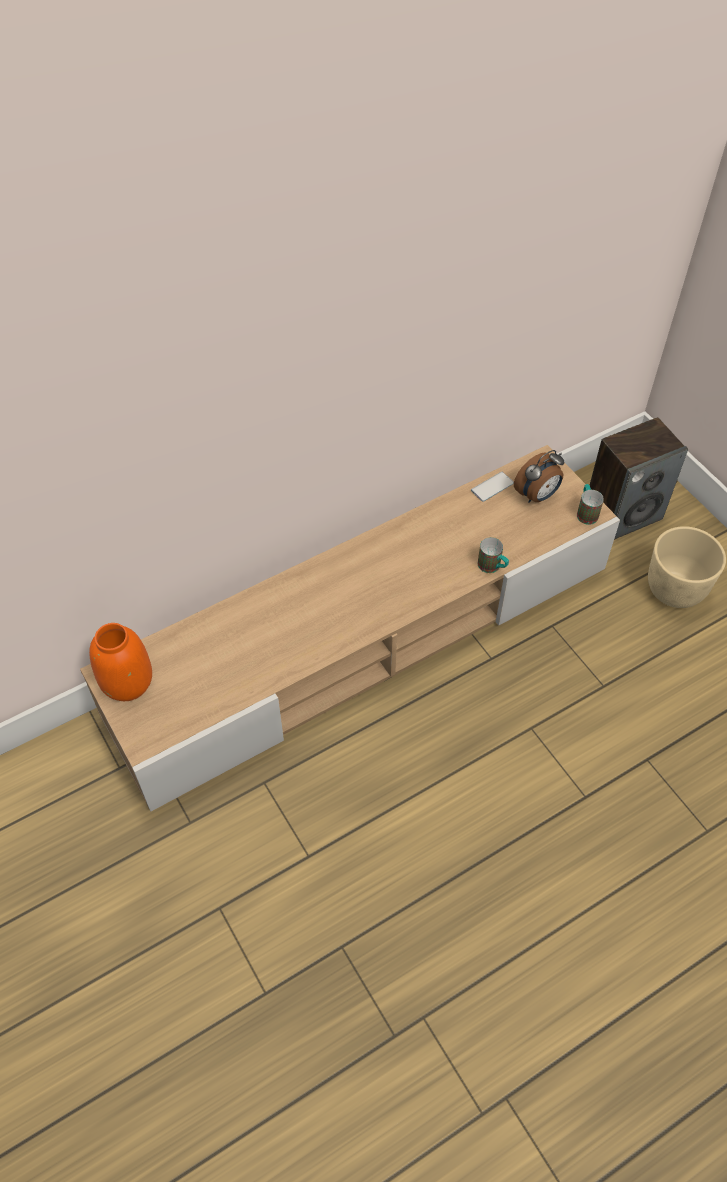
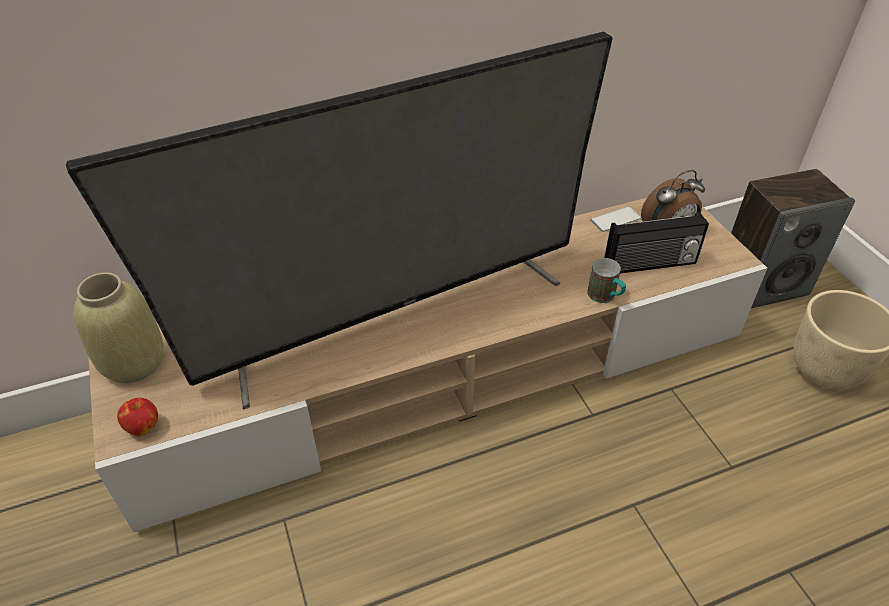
camera: 10 degrees right, 10 degrees down
orange vase [89,623,152,701] -> beige vase [74,272,164,383]
mug [577,484,604,525] -> none
none -> television [65,31,613,409]
none -> apple [117,398,158,436]
none -> radio [604,212,709,273]

